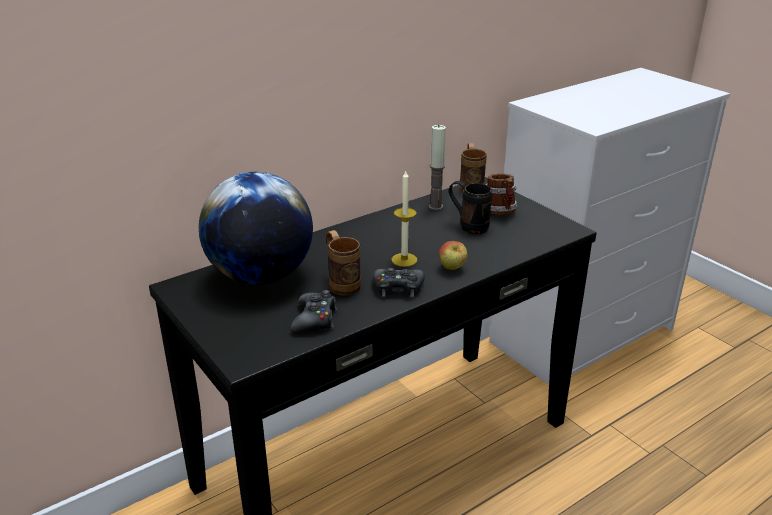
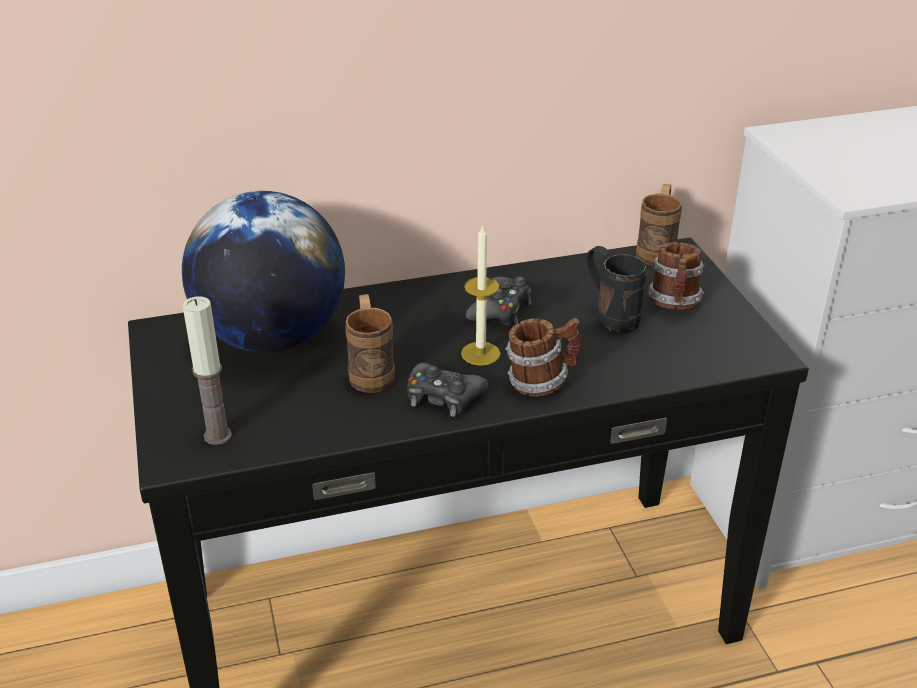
camera: 20 degrees right, 5 degrees up
black game controller [291,290,337,332] -> black game controller moved to [466,277,532,326]
candle [429,125,446,210] -> candle moved to [182,296,232,445]
apple [439,241,467,270] -> mug [506,318,581,397]

